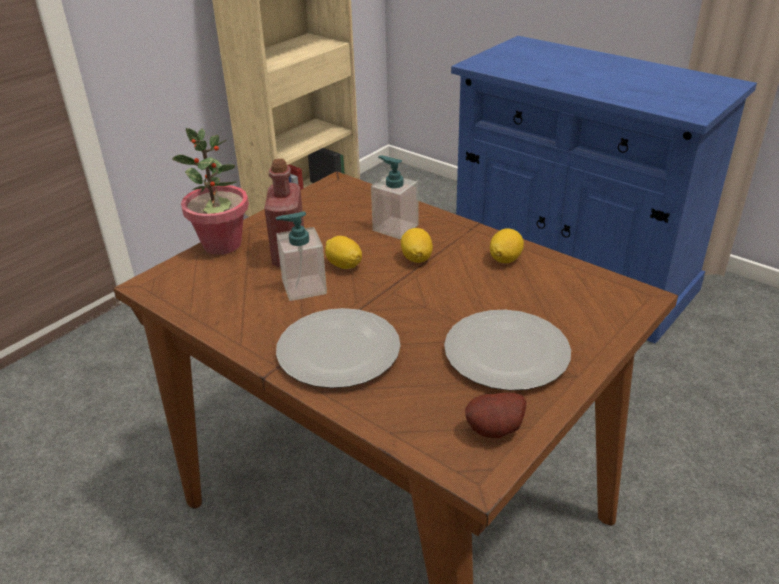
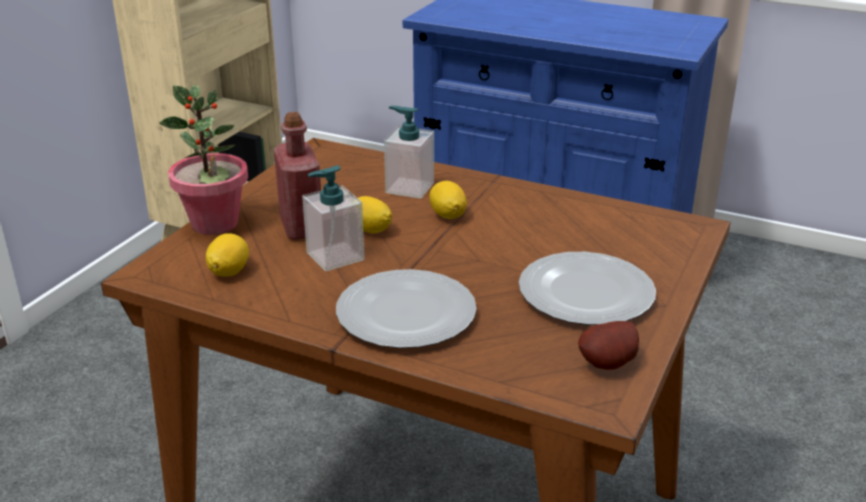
camera: 15 degrees left, 5 degrees down
lemon [490,228,524,263] -> lemon moved to [206,233,249,277]

